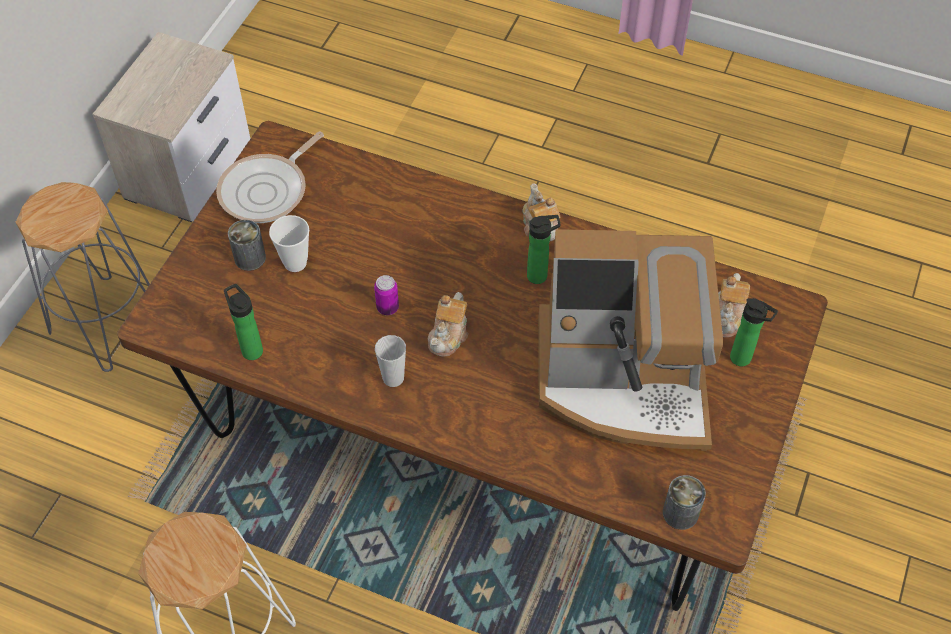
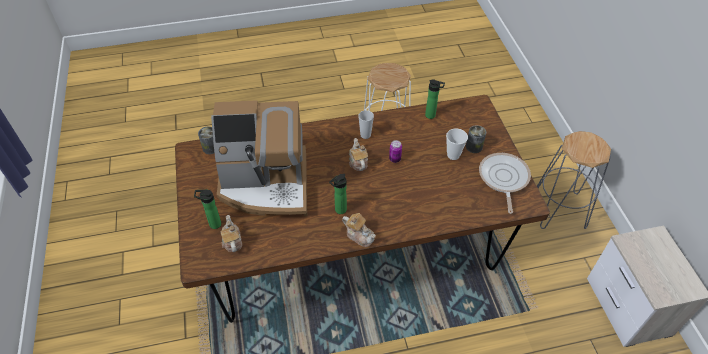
camera: 145 degrees right, 5 degrees down
coffee machine [538,229,723,451] -> coffee machine turned 150 degrees counterclockwise [211,100,307,216]

